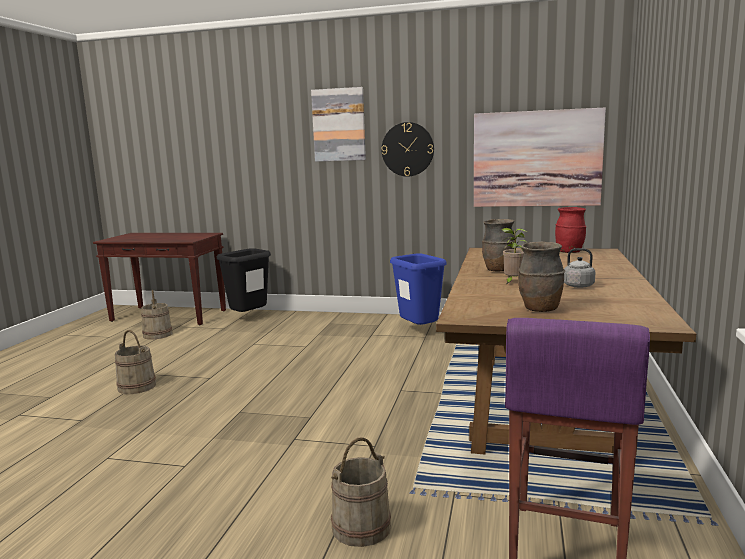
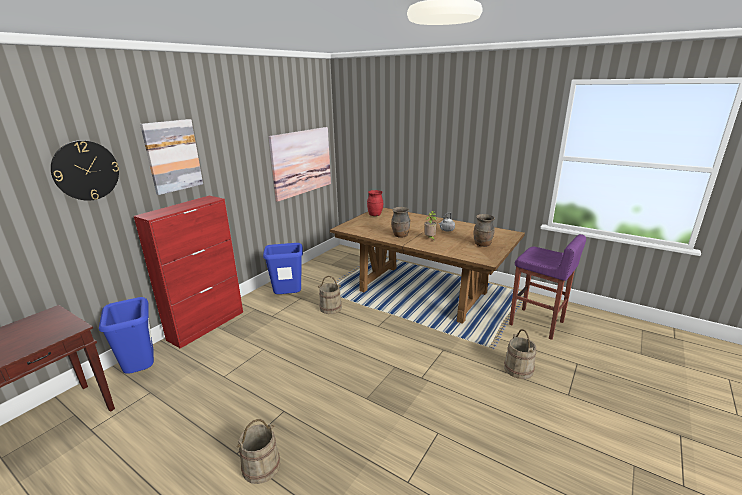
camera: 70 degrees left, 10 degrees up
beige bucket [141,290,173,340] -> beige bucket moved to [318,276,342,314]
black trash can [217,248,271,312] -> blue trash can [99,297,154,374]
wall clock [381,122,434,177] -> wall clock moved to [51,141,119,201]
none -> red cabinet [134,196,243,349]

